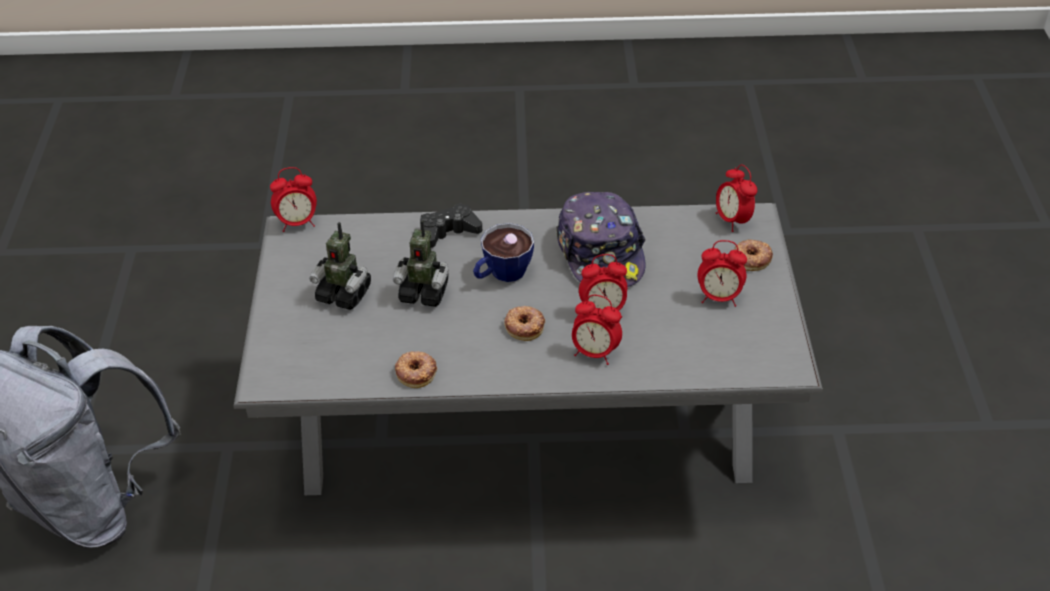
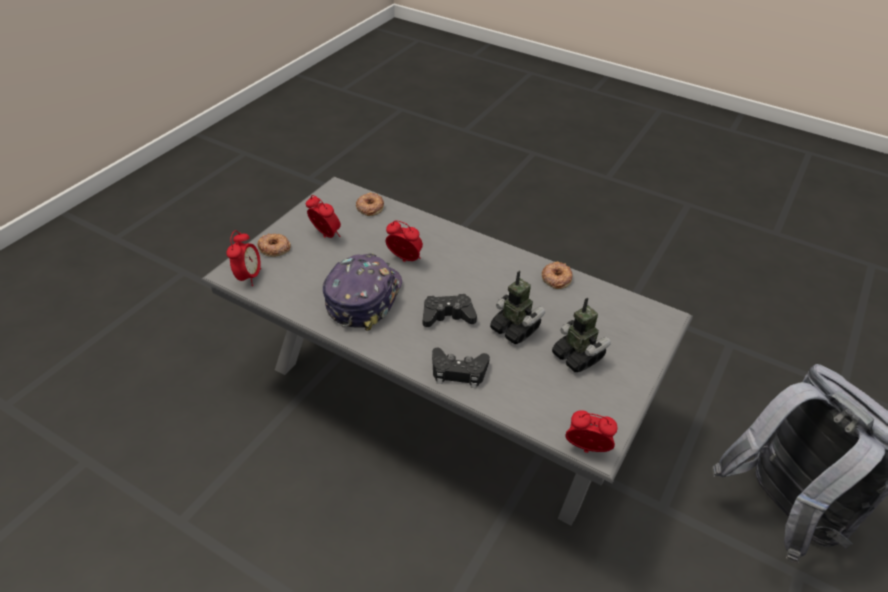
camera: 150 degrees left, 0 degrees up
cup [473,223,534,282] -> black game controller [423,294,477,327]
donut [504,306,545,341] -> donut moved to [356,193,384,216]
alarm clock [572,295,622,365] -> none

